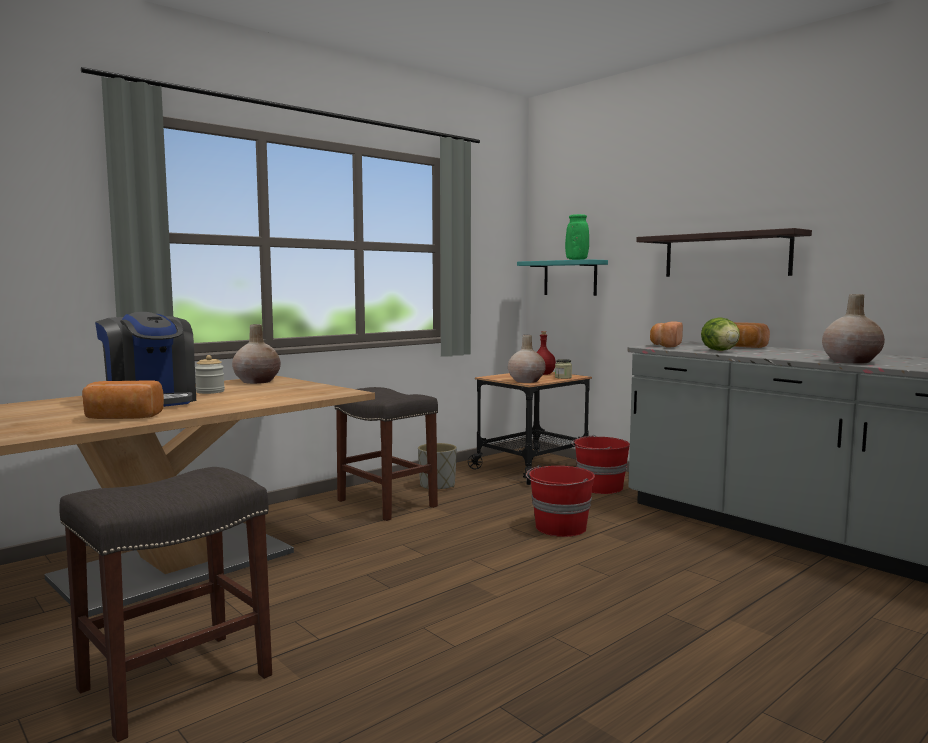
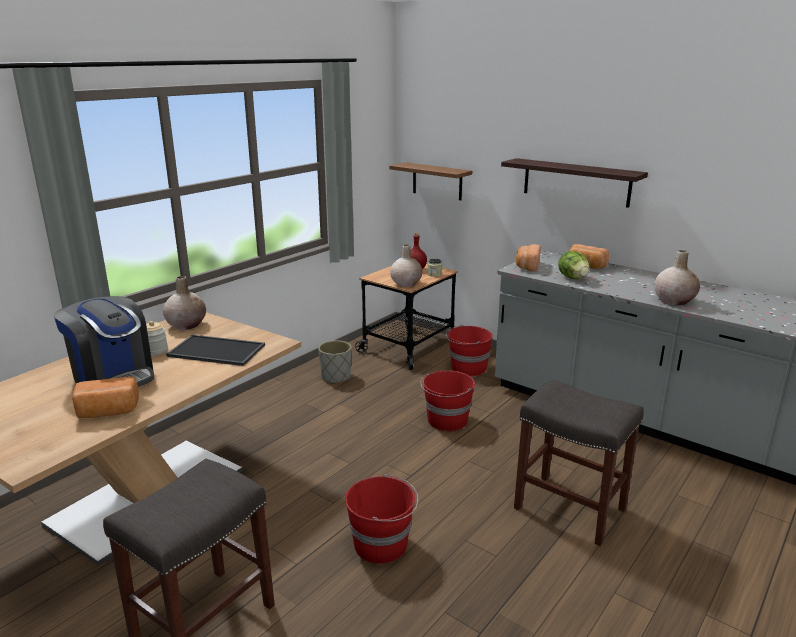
camera: 10 degrees left, 15 degrees up
grey stool [334,387,438,521] -> grey stool moved to [514,379,644,546]
turquoise shelf [517,259,608,296] -> brown shelf [389,162,472,200]
green vase [565,214,589,260] -> none
none -> tray [166,335,265,366]
none -> red bucket [345,474,419,564]

